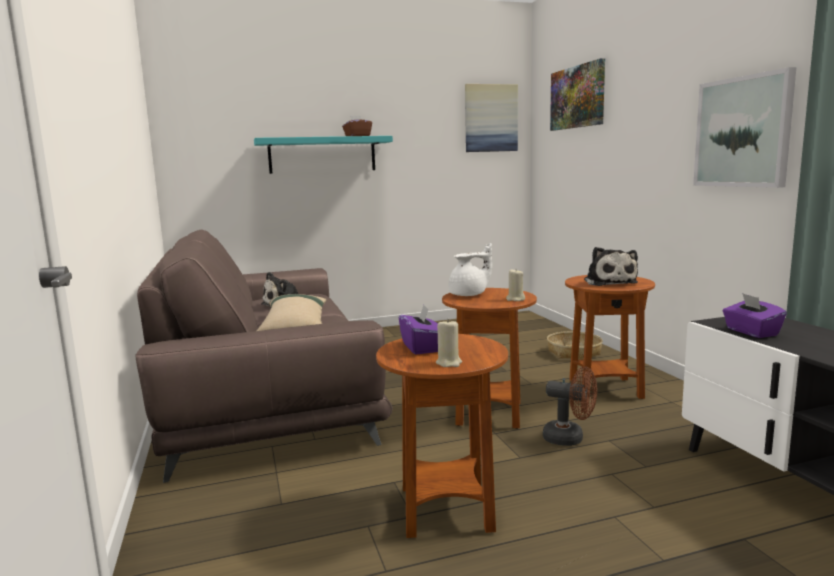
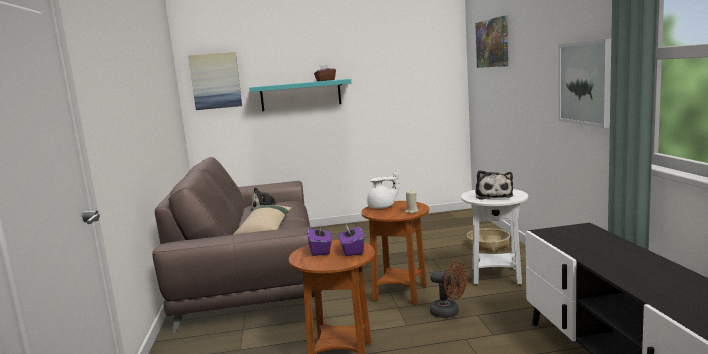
camera: 10 degrees right, 0 degrees up
beige candle [436,319,462,367] -> none
picture [465,84,518,152] -> picture moved to [188,52,242,110]
brown side table [565,275,655,399] -> white side table [461,189,528,284]
purple tissue box [723,293,787,338] -> purple tissue box moved to [338,224,364,256]

